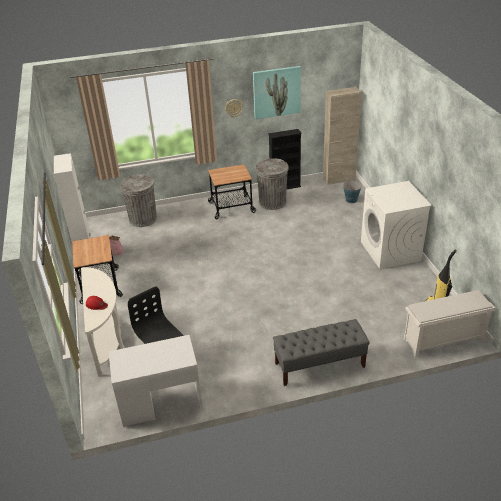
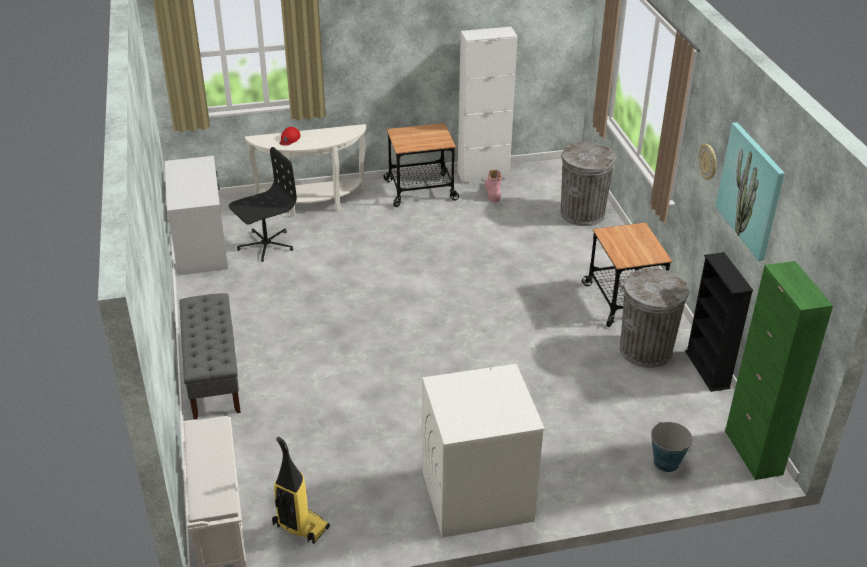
camera: 90 degrees right, 0 degrees up
beige cabinet [323,87,362,185] -> green cabinet [725,261,833,480]

